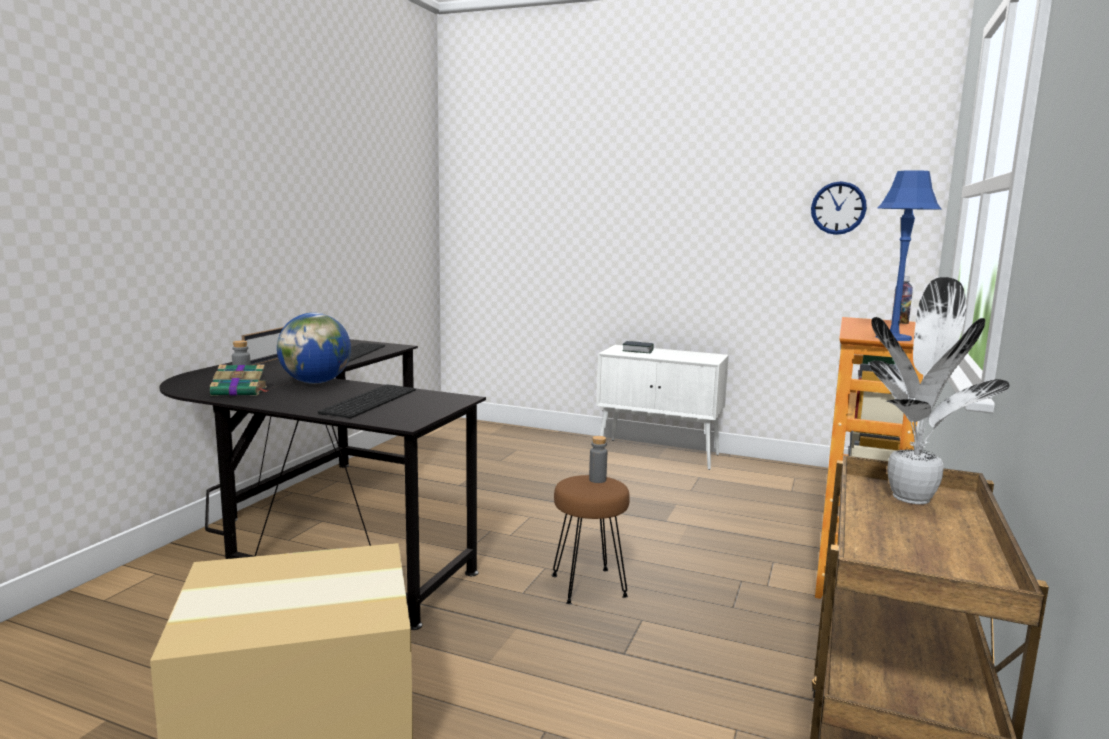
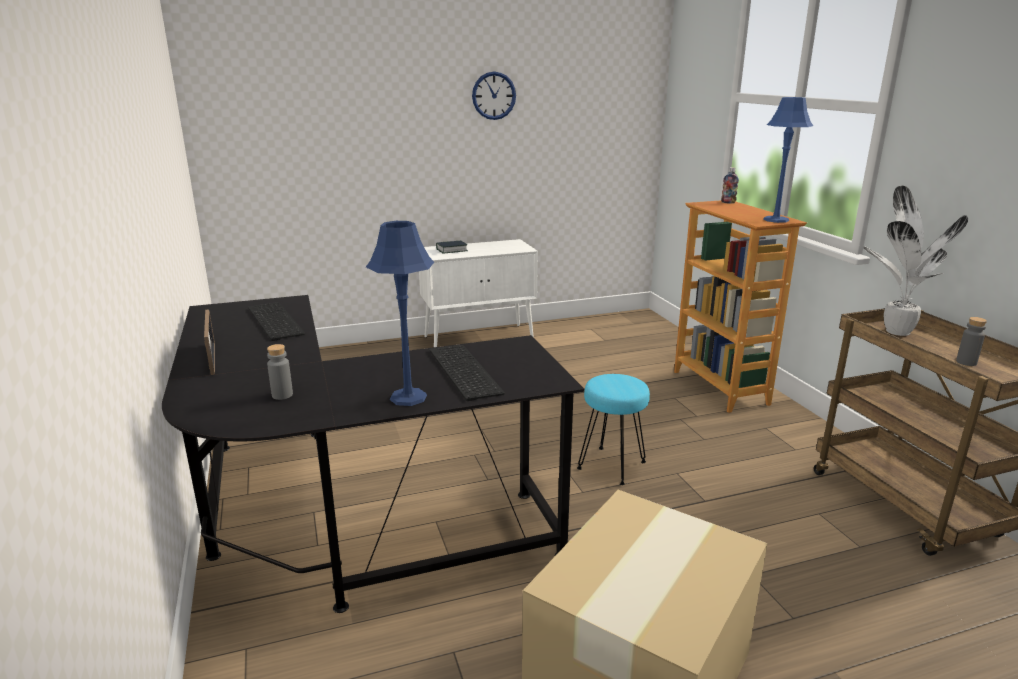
camera: 40 degrees left, 10 degrees up
book [210,364,269,396] -> none
globe [277,313,351,384] -> none
brown stool [552,475,630,604] -> turquoise stool [577,374,650,485]
grey bottle [589,436,607,483] -> grey bottle moved to [956,317,987,366]
wall clock [811,181,867,235] -> wall clock moved to [472,72,516,120]
none -> blue table lamp [366,221,434,406]

